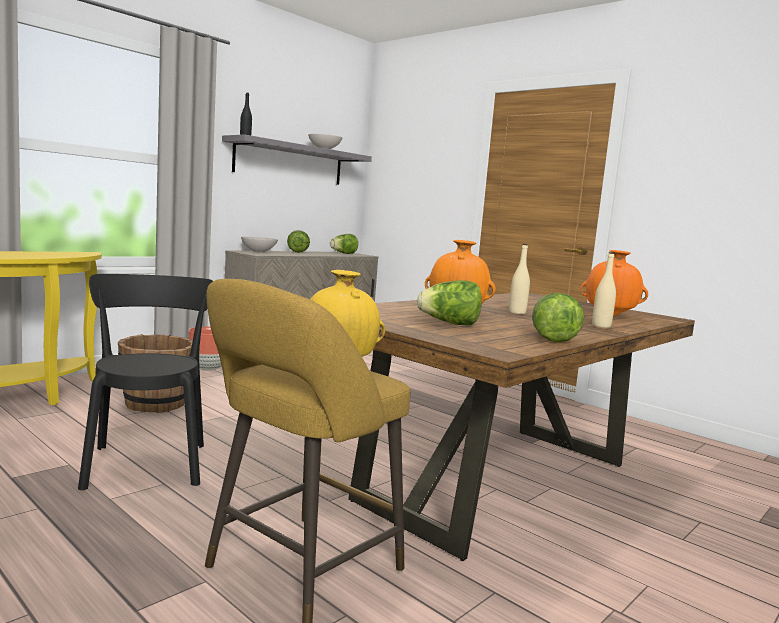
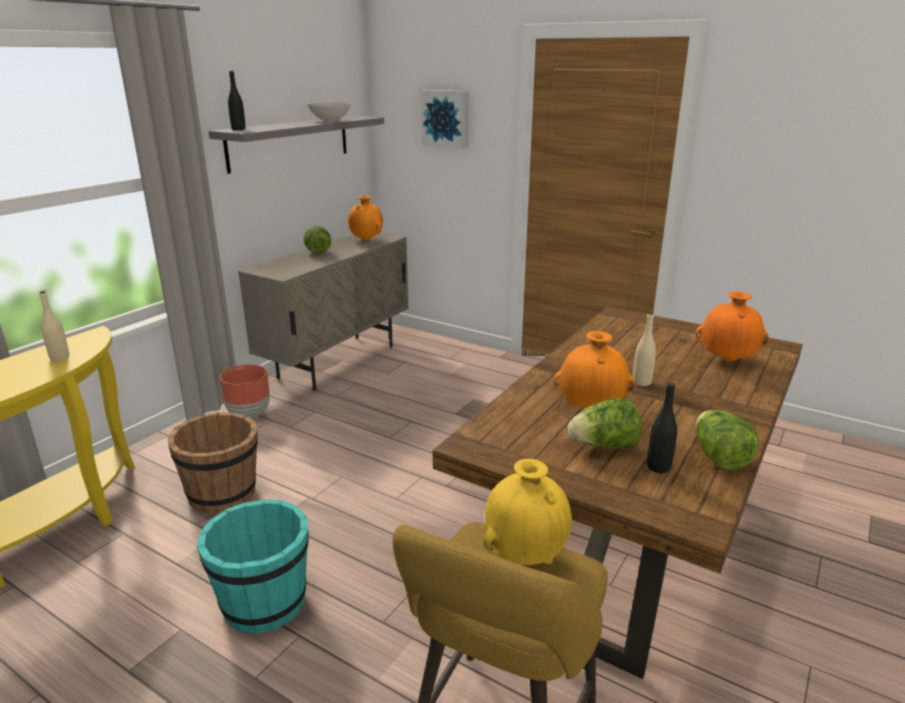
camera: 10 degrees left, 15 degrees up
black chair [78,274,213,490] -> turquoise bucket [197,499,309,634]
white bowl [241,237,278,253] -> none
lettuce [330,234,358,254] -> orange vase [348,196,383,241]
beige bottle [592,252,616,328] -> beige bottle moved to [40,291,69,362]
none -> picture [420,90,469,148]
none -> black bottle [647,382,677,473]

